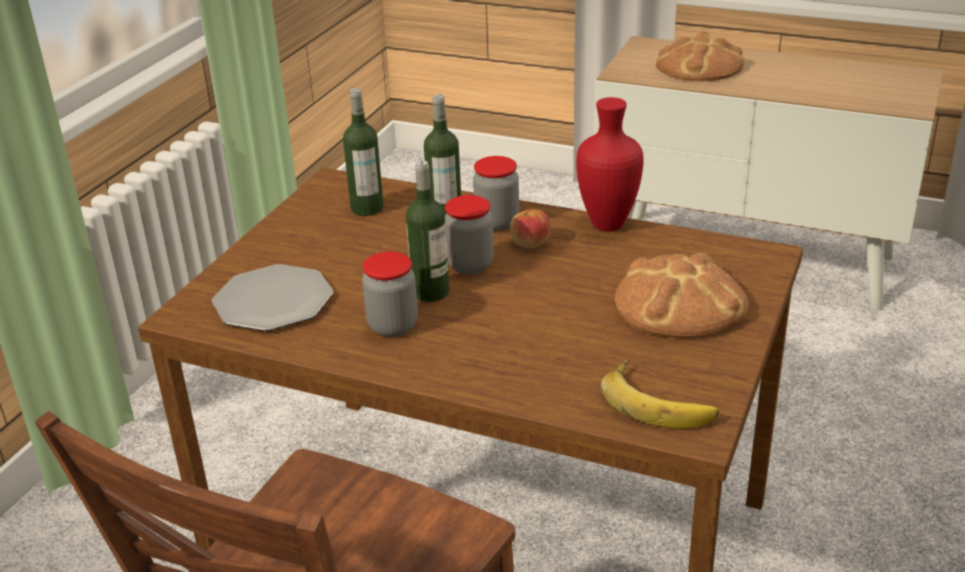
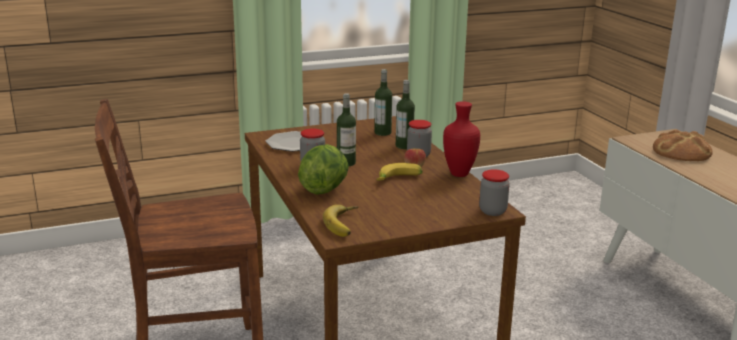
camera: 45 degrees right, 10 degrees down
jar [445,195,494,274] -> jar moved to [479,169,510,216]
bread [615,253,749,338] -> none
none -> lettuce [298,144,349,195]
none -> banana [376,163,423,181]

